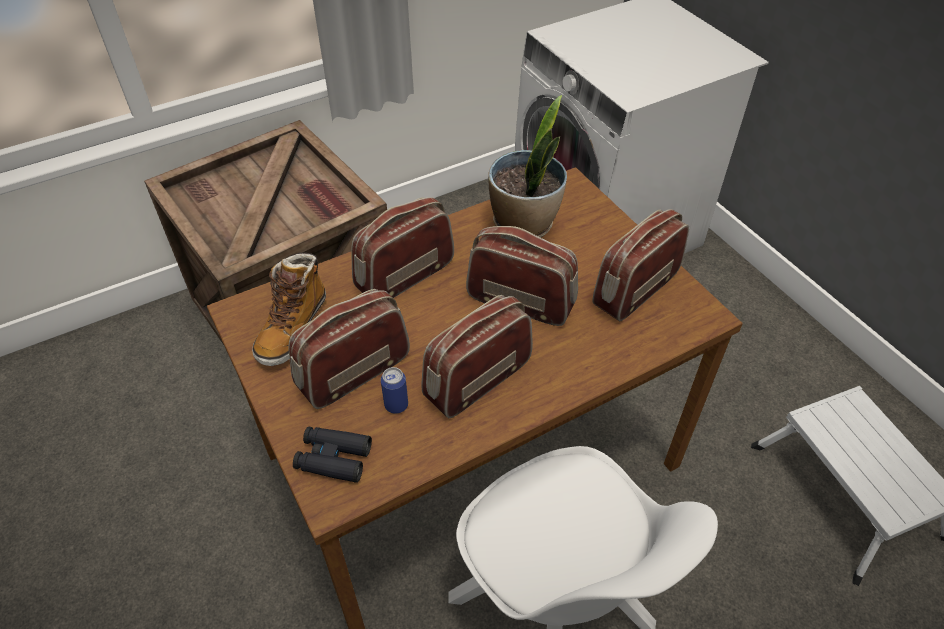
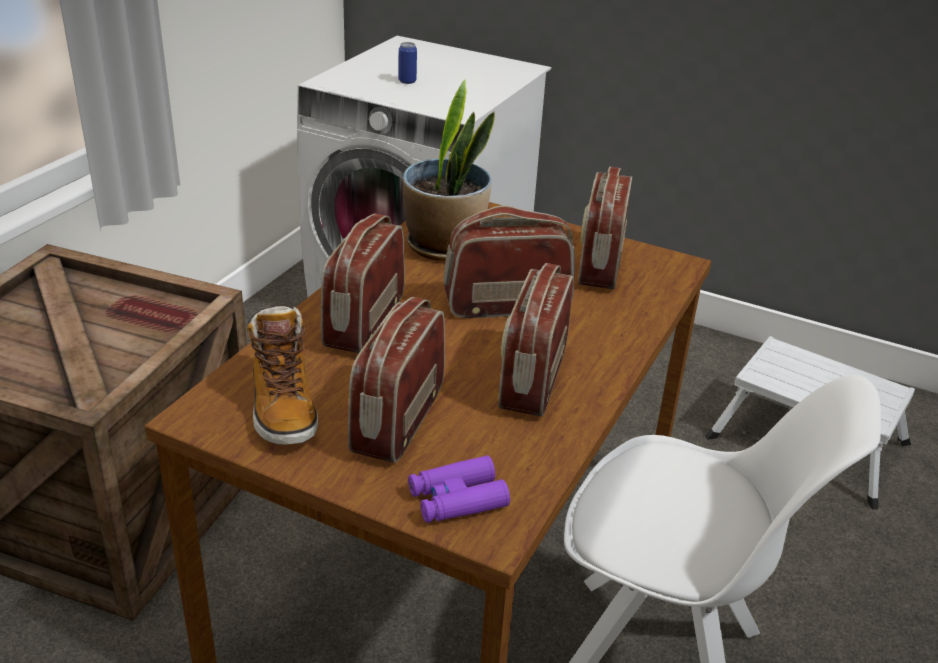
camera: 35 degrees left, 15 degrees down
black binoculars [293,426,372,483] -> purple binoculars [408,455,510,523]
can [381,367,408,414] -> can moved to [398,42,417,84]

